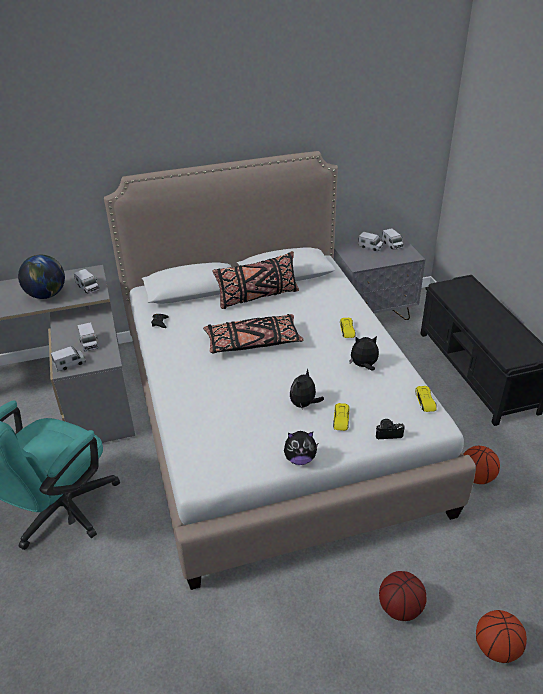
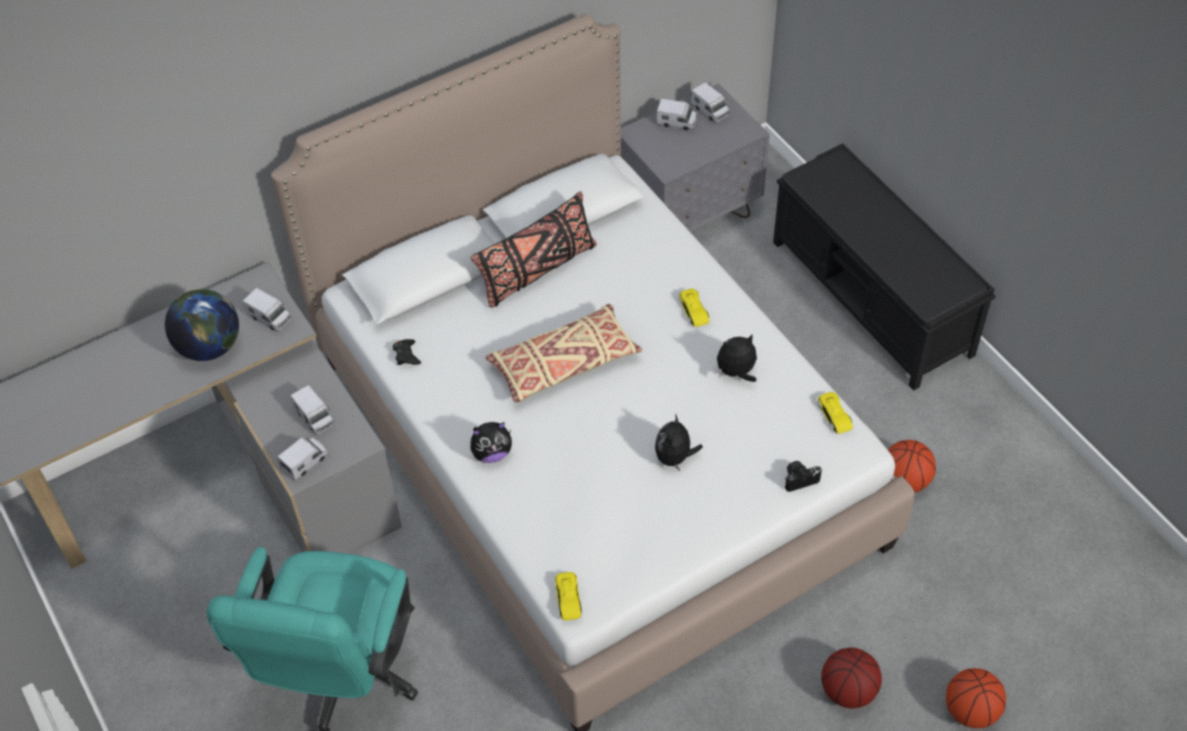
camera: 15 degrees left, 15 degrees up
black pillow [203,314,304,353] -> beige pillow [485,304,642,403]
plush toy [284,431,318,465] -> plush toy moved to [470,422,512,463]
yellow toy car [333,403,350,431] -> yellow toy car moved to [555,572,582,620]

